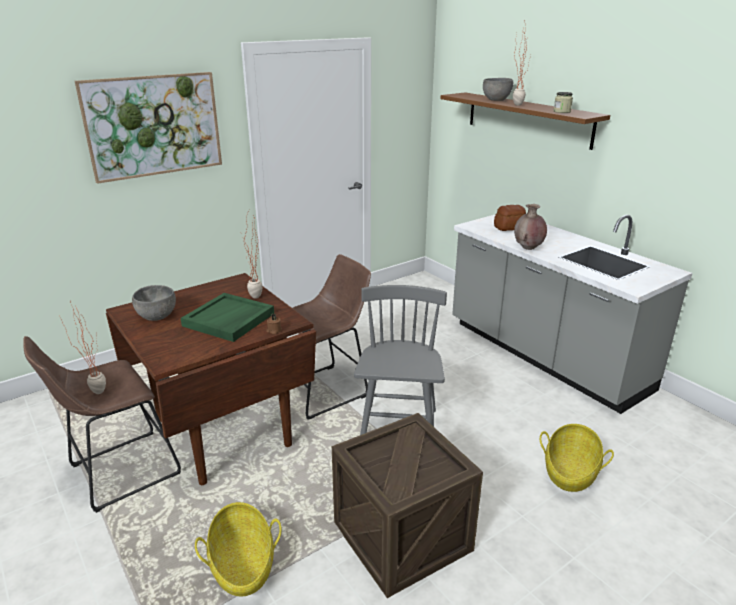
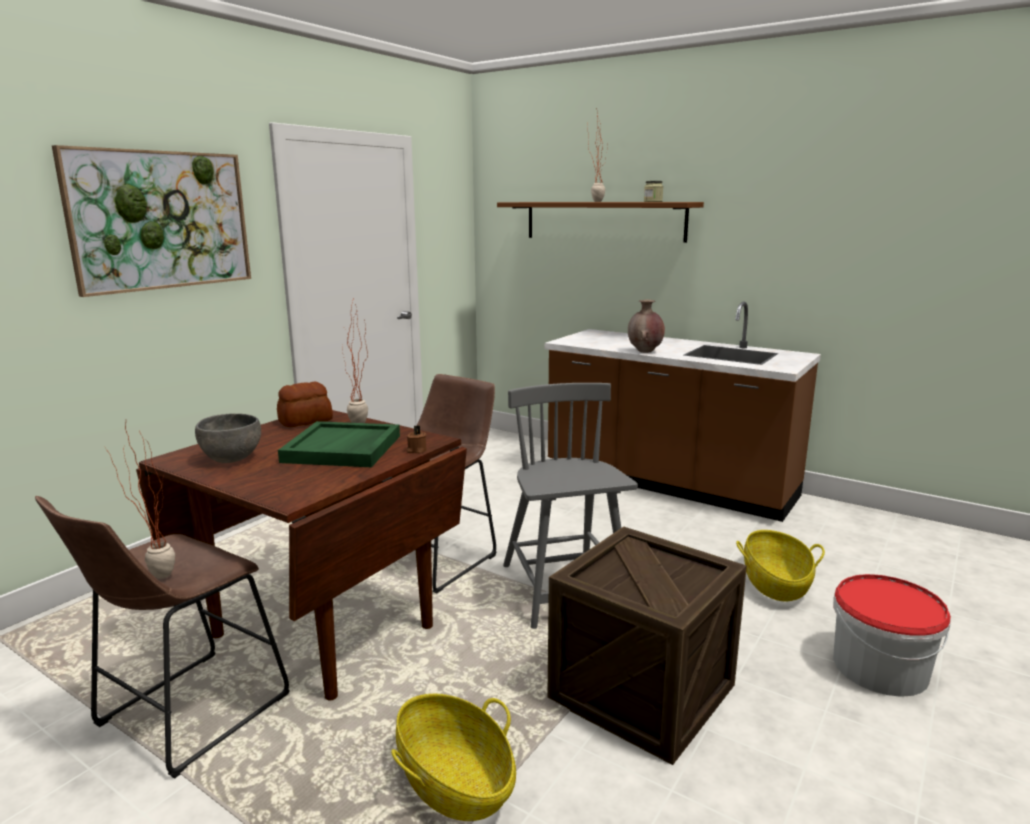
camera: 20 degrees left, 10 degrees down
grey counter [452,214,692,414] -> brown counter [545,302,821,522]
grey bowl [483,78,513,101] -> none
bread [494,205,526,231] -> bread moved to [277,382,333,427]
none -> bucket [833,574,951,697]

